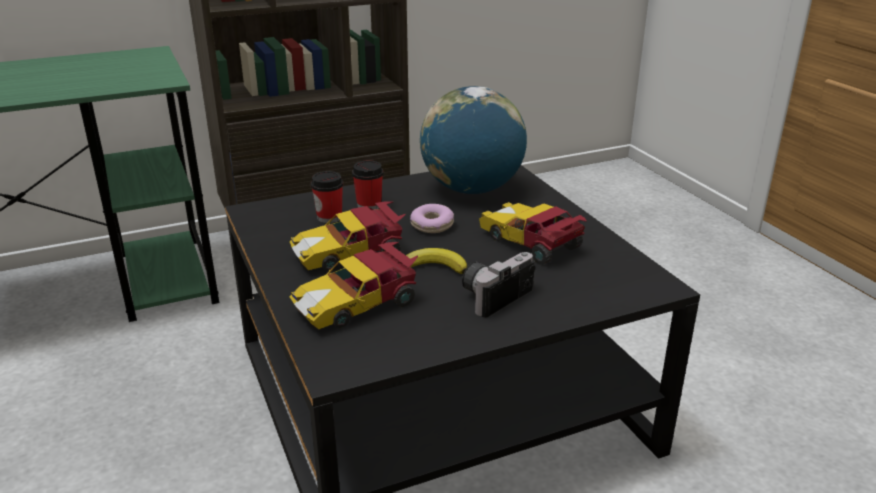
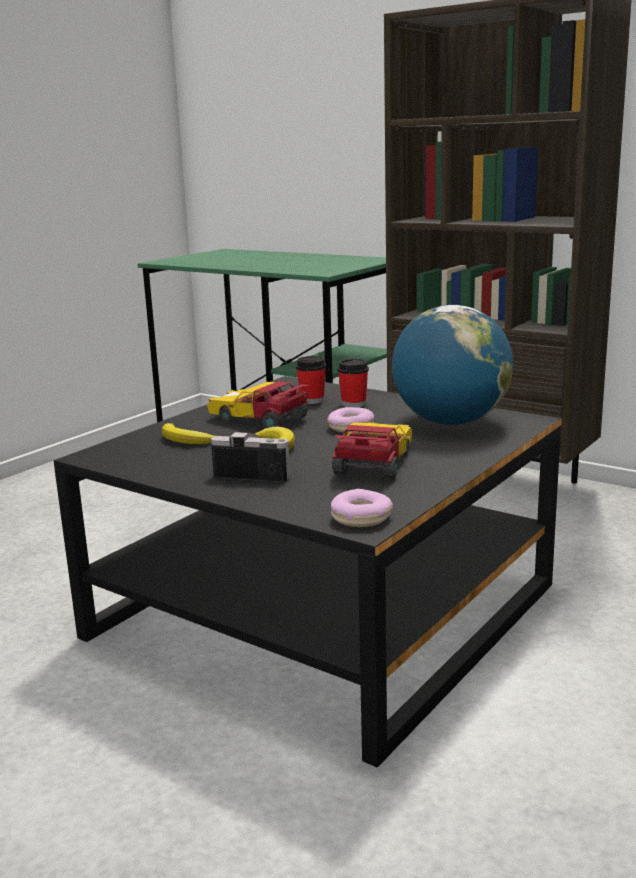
camera: 60 degrees right, 10 degrees down
toy car [289,242,418,329] -> banana [162,423,215,444]
none -> donut [331,489,393,527]

